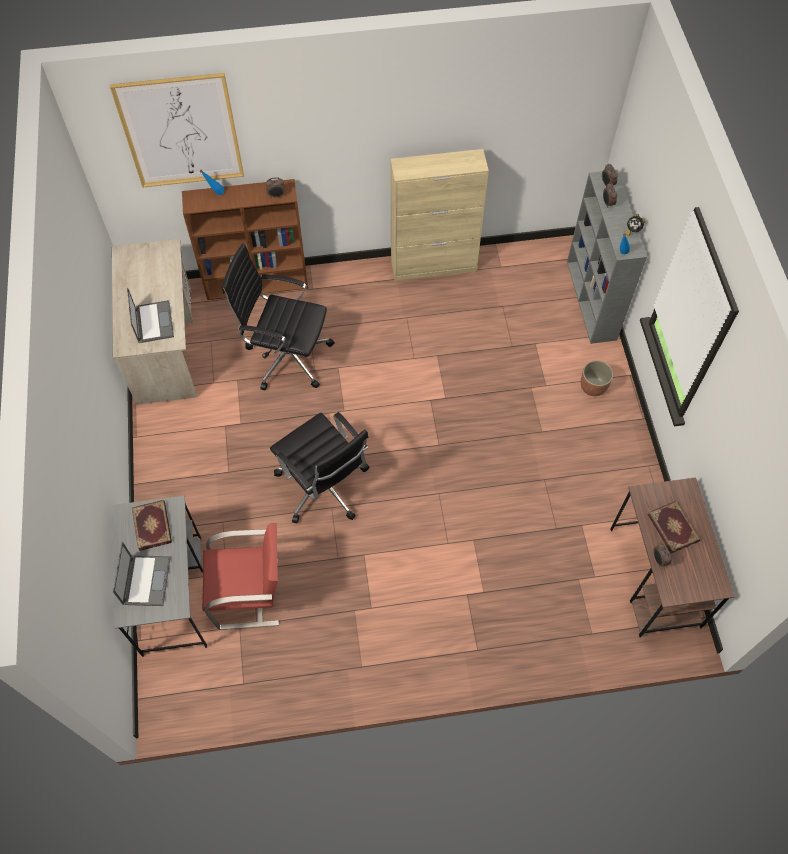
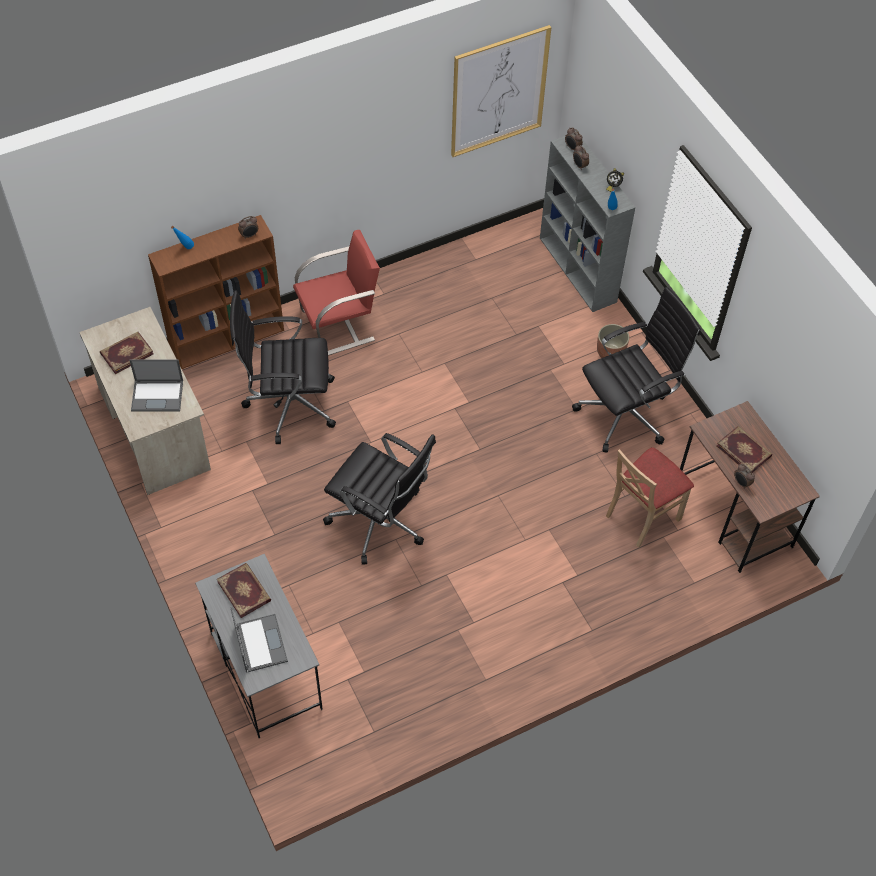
camera: 20 degrees left, 5 degrees down
picture [110,73,244,188] -> picture moved to [451,25,551,157]
laptop [127,288,174,343] -> laptop turned 120 degrees clockwise [129,360,183,412]
red chair [202,523,279,630] -> red chair moved to [293,230,380,355]
beige cabinet [391,149,489,281] -> none
none -> book [100,332,153,374]
none -> black office chair [572,287,700,453]
none -> beige chair [606,447,694,548]

